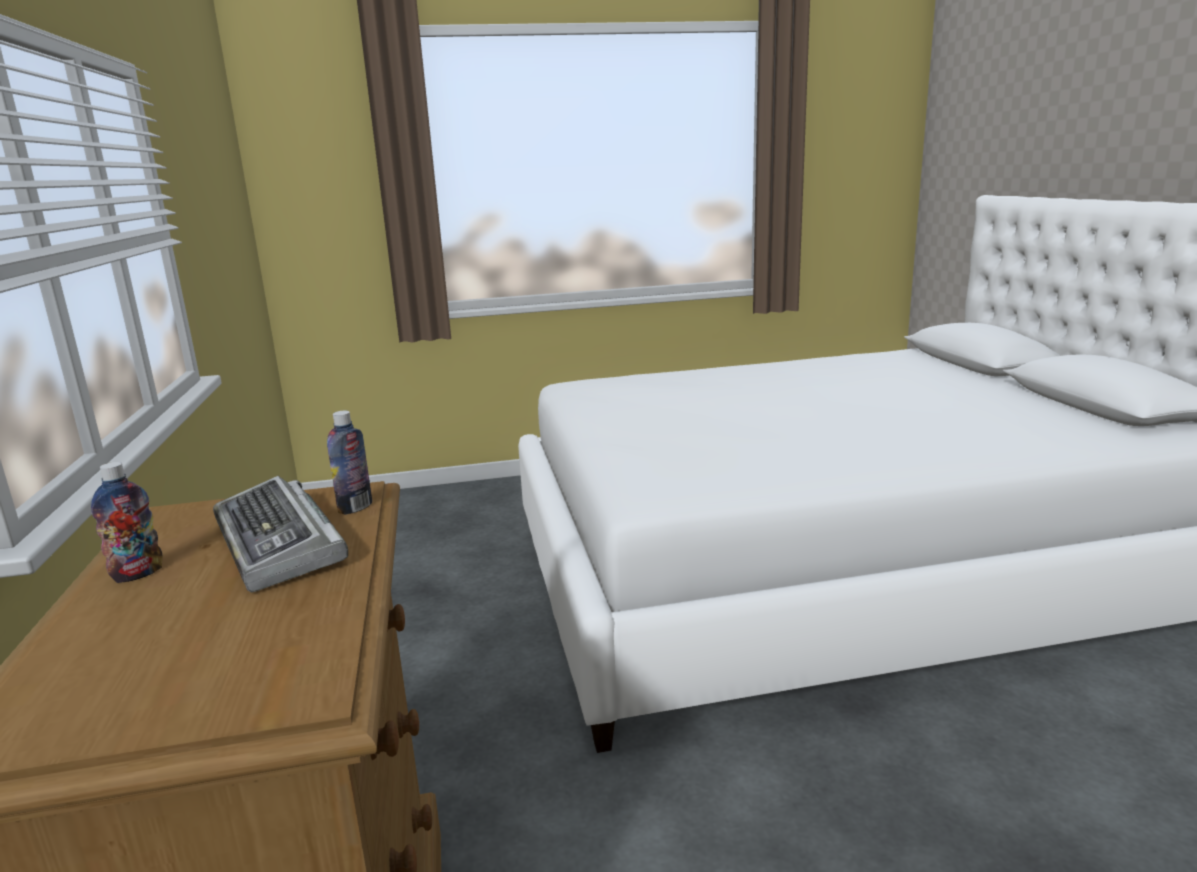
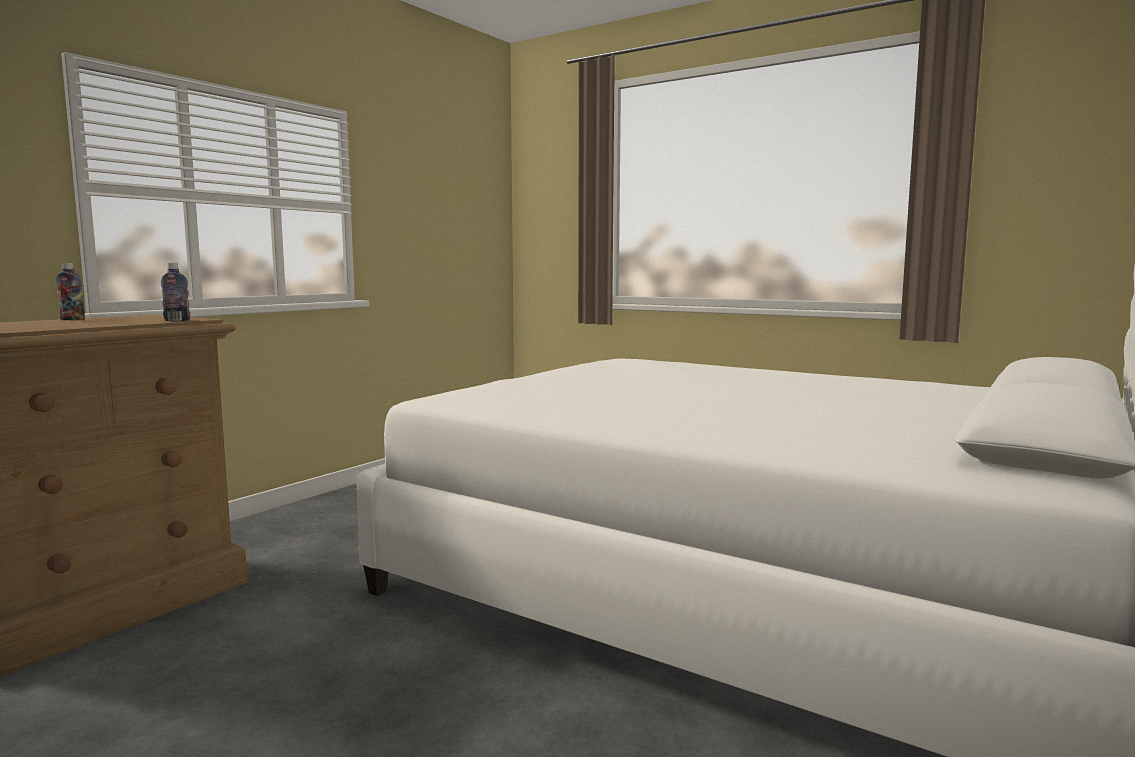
camera: 45 degrees right, 10 degrees down
keyboard [213,476,348,592] -> none

